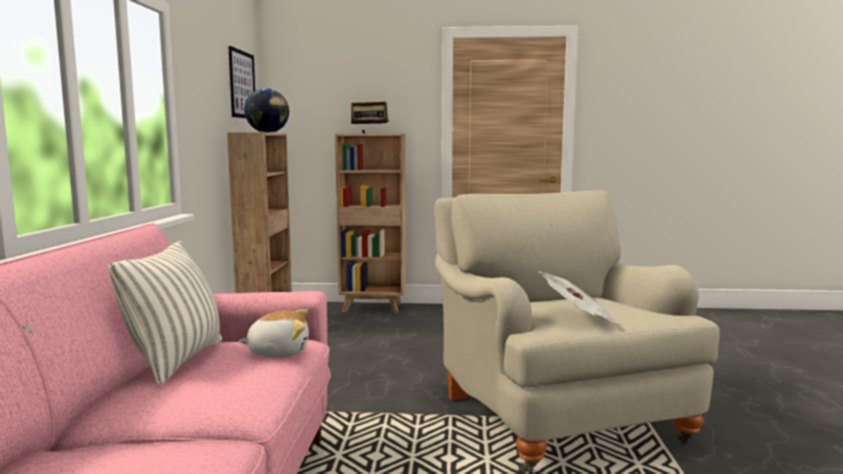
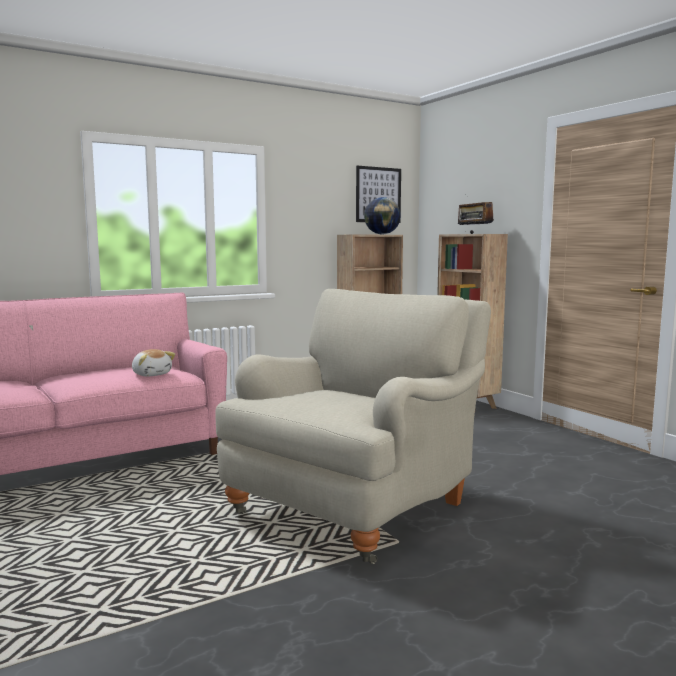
camera: 55 degrees right, 0 degrees up
pillow [108,241,222,386] -> none
newspaper [538,271,620,324] -> none

